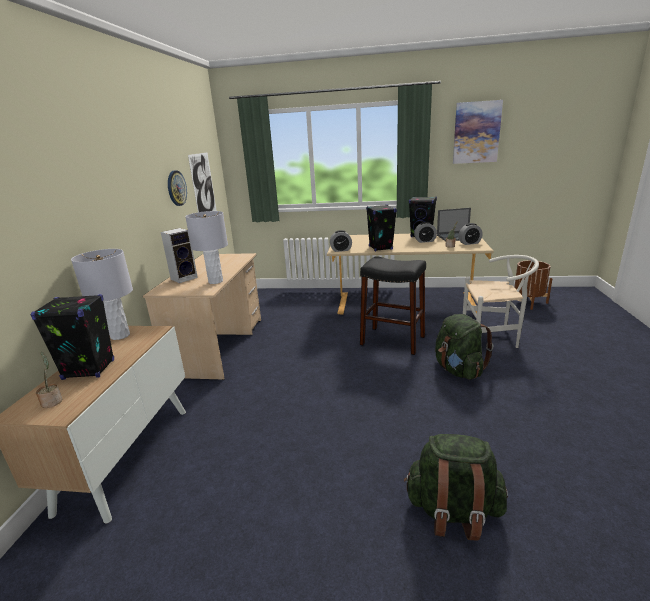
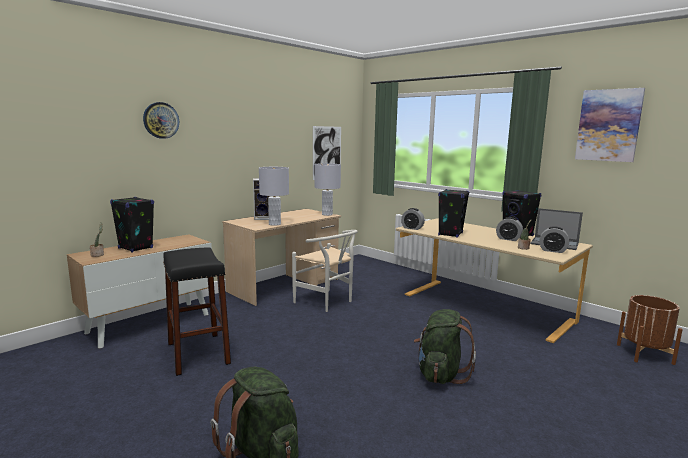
camera: 35 degrees right, 10 degrees down
grey table lamp [71,249,133,340] -> grey table lamp moved to [315,163,341,216]
wall clock [168,170,187,206] -> wall clock moved to [143,102,179,139]
black stool [360,256,426,355] -> black stool moved to [163,247,231,376]
white chair [463,255,539,348] -> white chair moved to [292,230,358,312]

